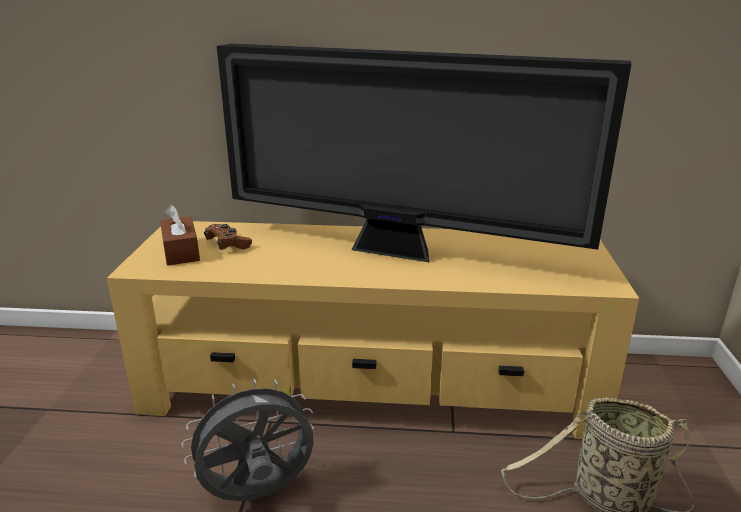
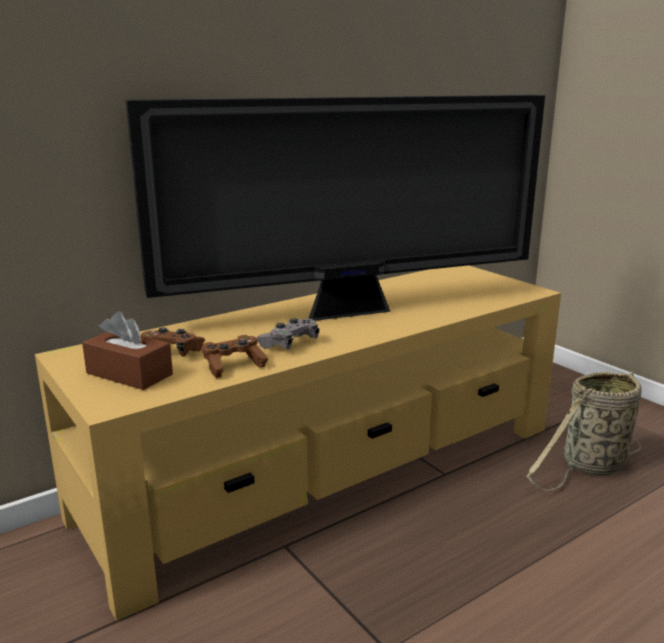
camera: 40 degrees left, 5 degrees down
grey fan [181,378,314,501] -> none
none -> brown game controller [201,335,268,378]
none -> grey game controller [257,318,319,350]

